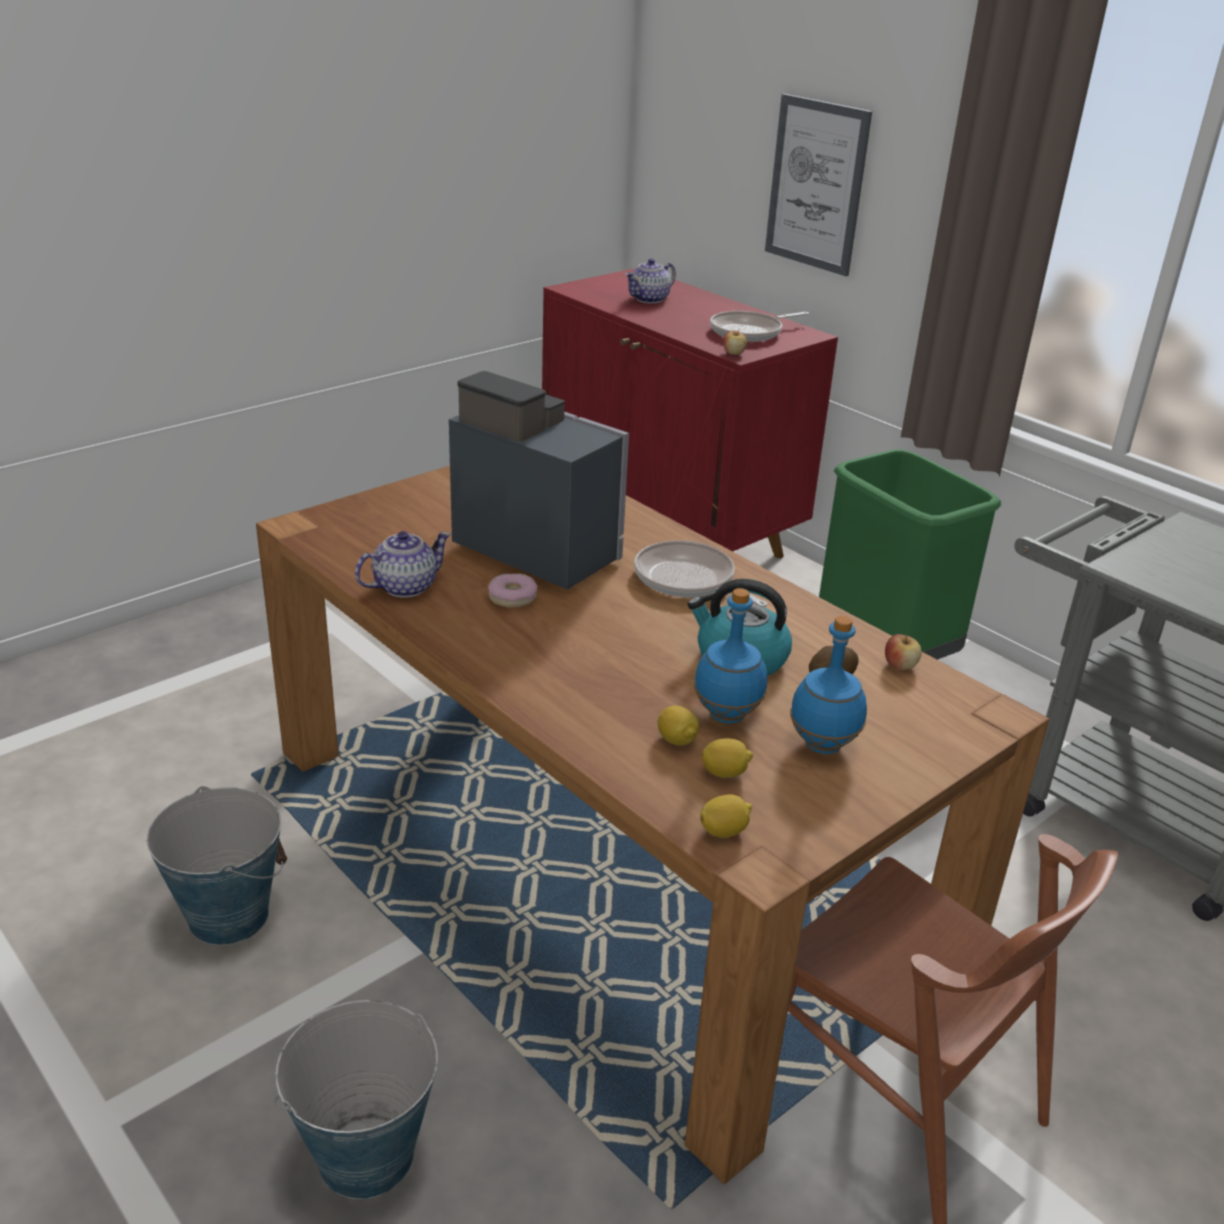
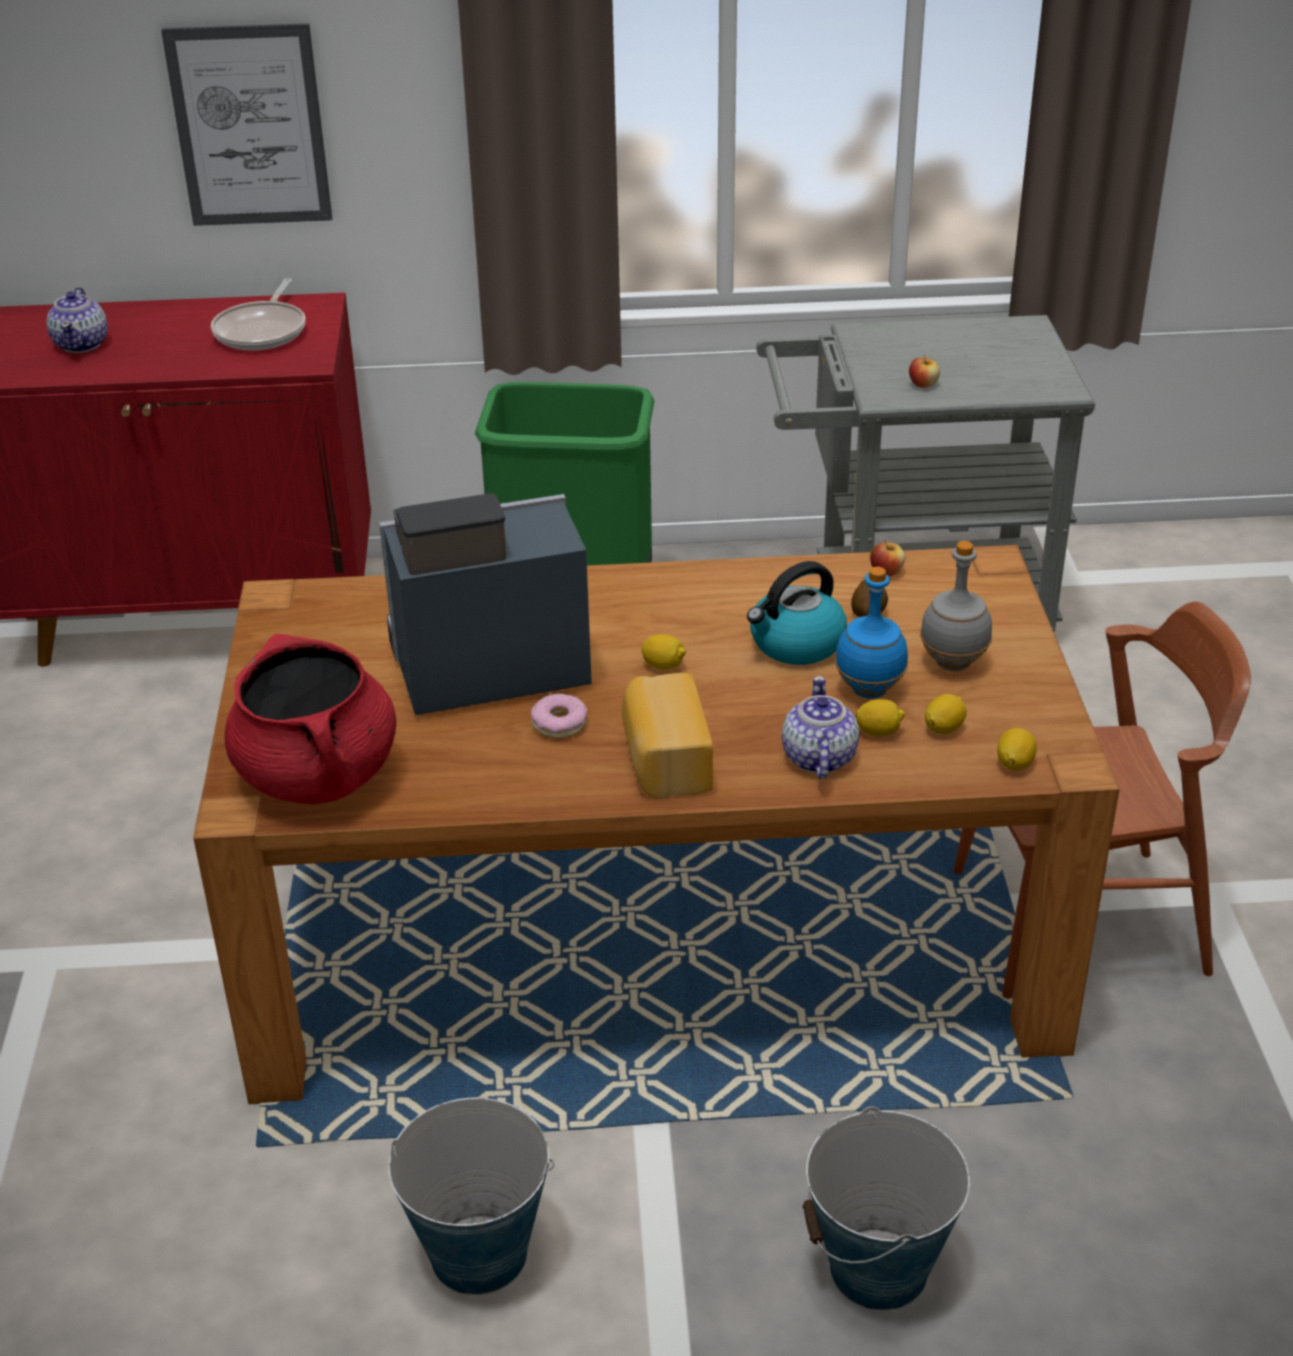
camera: 50 degrees left, 5 degrees up
teapot [355,531,451,598] -> teapot moved to [782,676,860,779]
frying pan [634,540,767,607] -> none
apple [723,330,747,355] -> apple moved to [909,355,940,388]
blue bottle [790,616,867,754] -> grey bottle [920,541,992,671]
none -> red cooking pot [225,634,396,805]
none -> bread [622,673,713,799]
none -> lemon [642,634,686,670]

